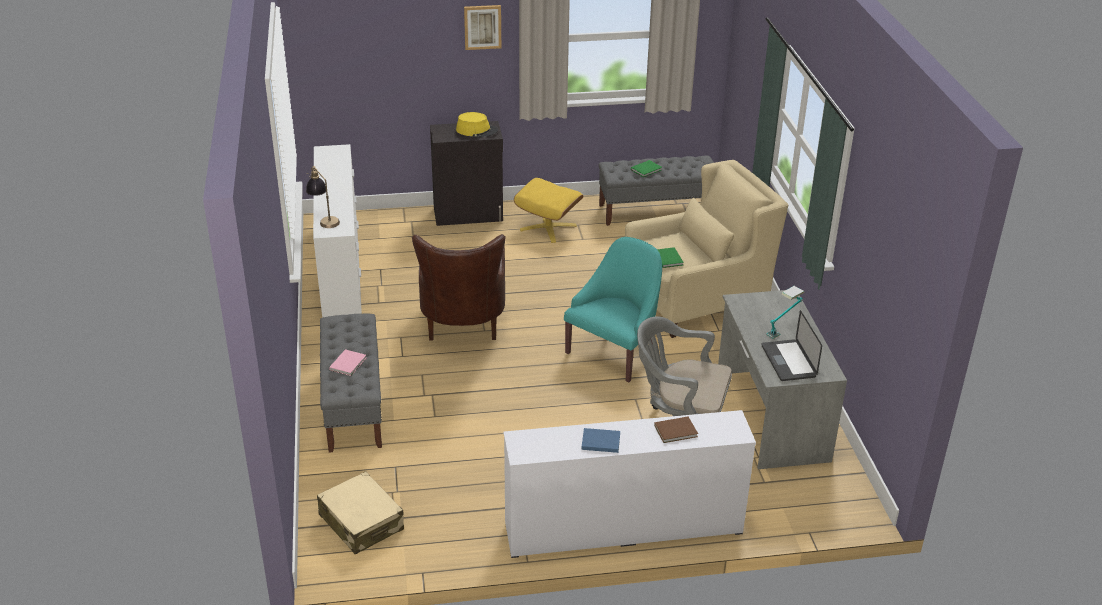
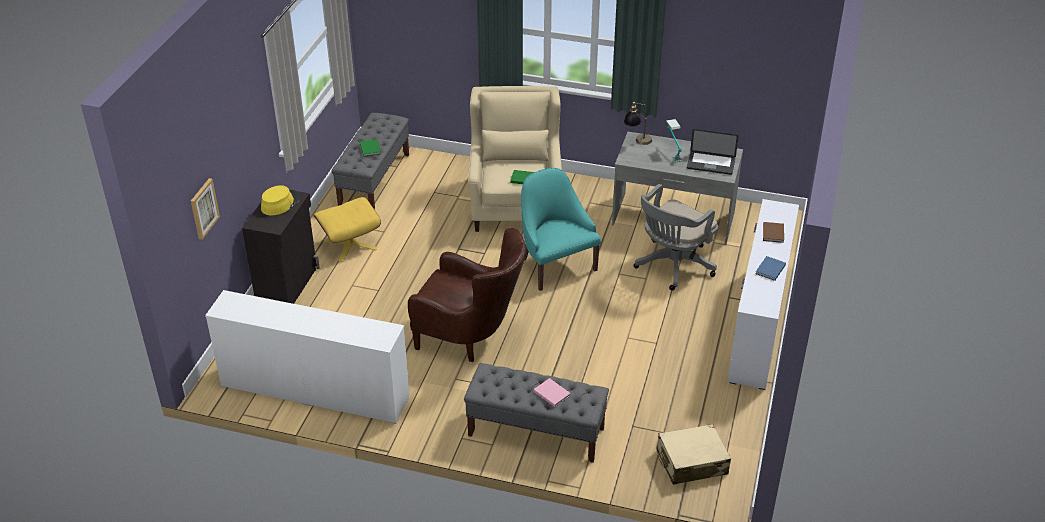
camera: 65 degrees left, 5 degrees up
table lamp [306,166,340,228] -> table lamp moved to [624,102,652,145]
picture [464,5,501,50] -> picture moved to [191,178,220,240]

